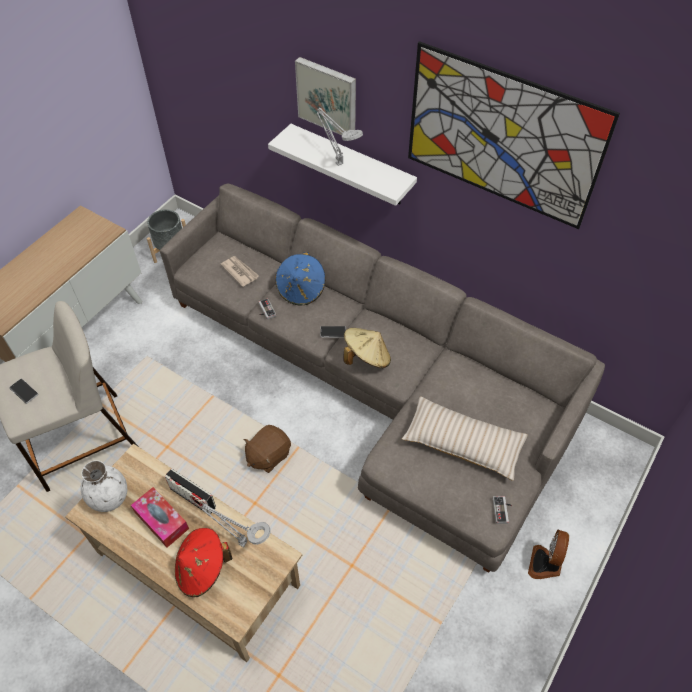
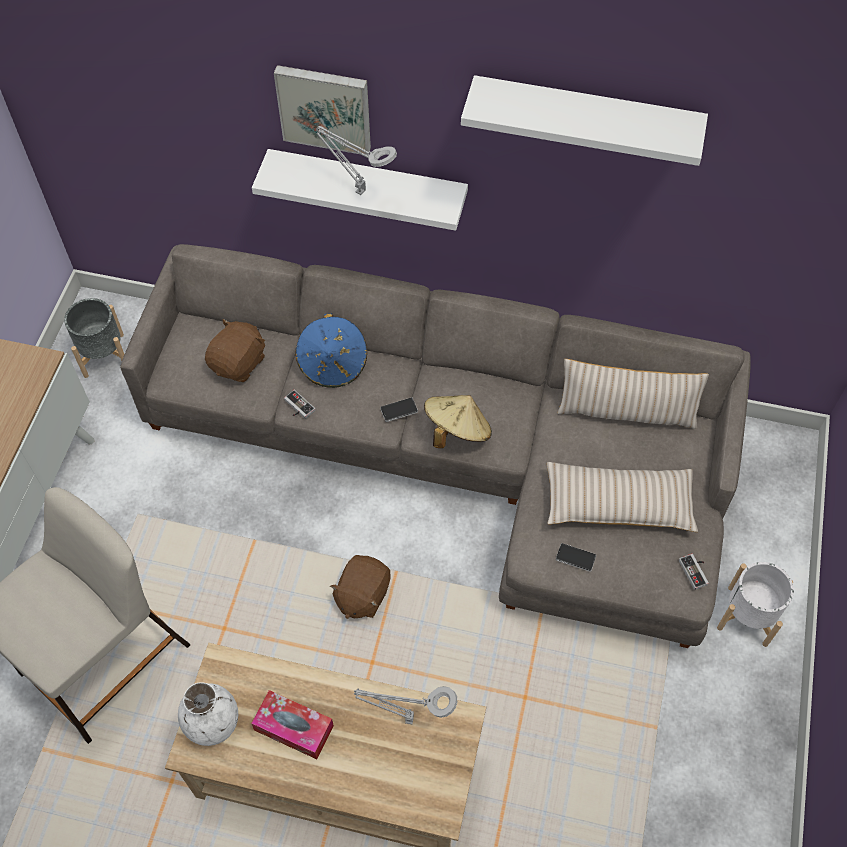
camera: 20 degrees left, 5 degrees up
phone [9,379,38,404] -> phone moved to [556,543,596,572]
radio [165,469,216,514] -> none
red hat [175,528,232,597] -> none
newspaper [221,256,259,287] -> brown plush toy [205,319,265,382]
picture [408,41,620,229] -> white shelf [461,75,708,166]
fan [528,530,569,579] -> white planter [717,562,794,647]
none -> beige pillow [557,359,709,429]

